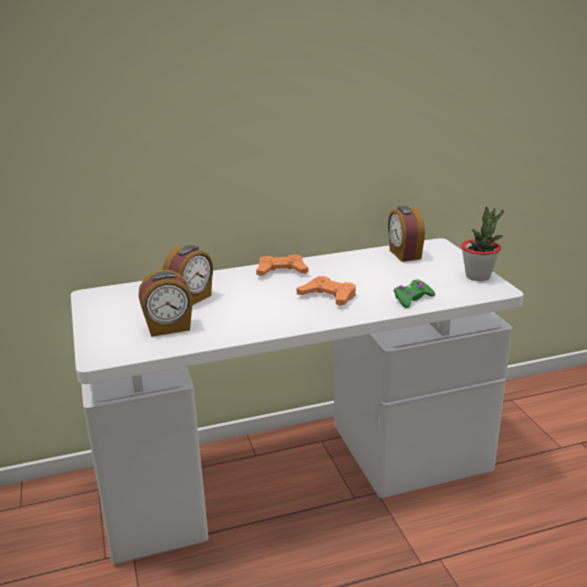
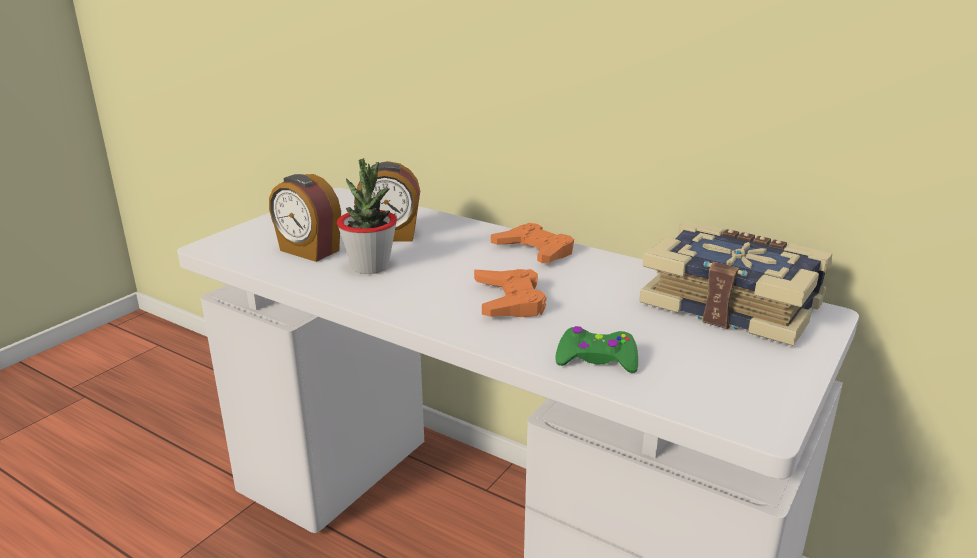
camera: 50 degrees right, 0 degrees up
alarm clock [388,206,425,262] -> book [639,221,832,346]
potted plant [461,207,504,281] -> potted plant moved to [337,158,397,274]

